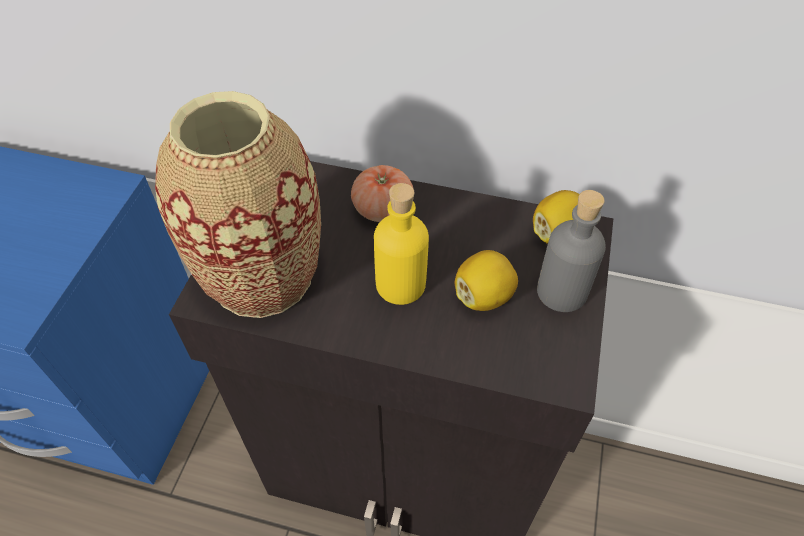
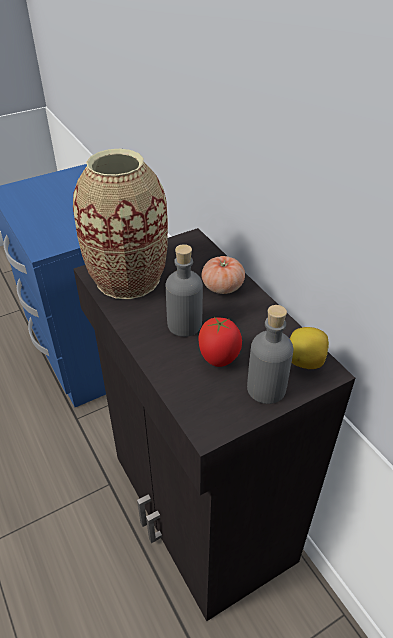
camera: 45 degrees right, 10 degrees down
yellow bottle [374,183,429,305] -> grey bottle [166,244,203,337]
lemon [455,250,518,311] -> tomato [199,318,242,367]

